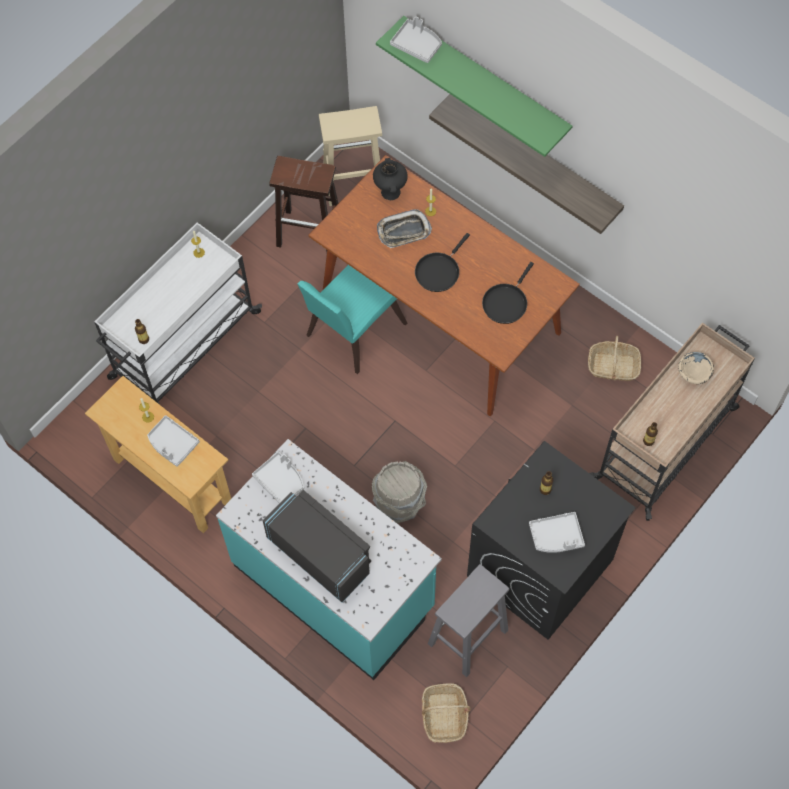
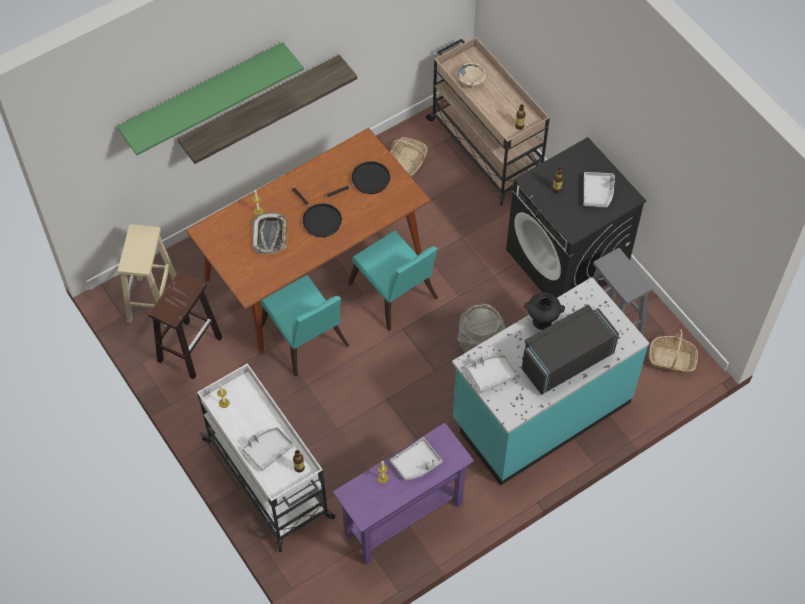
camera: 75 degrees left, 5 degrees down
beige console table [85,376,231,533] -> purple console table [333,423,474,565]
black vase [373,158,408,200] -> black vase moved to [524,293,565,330]
grey tray [390,17,442,63] -> grey tray moved to [242,427,294,471]
black frying pan [482,262,534,324] -> black frying pan turned 75 degrees counterclockwise [327,161,390,197]
none -> turquoise chair [348,230,438,331]

